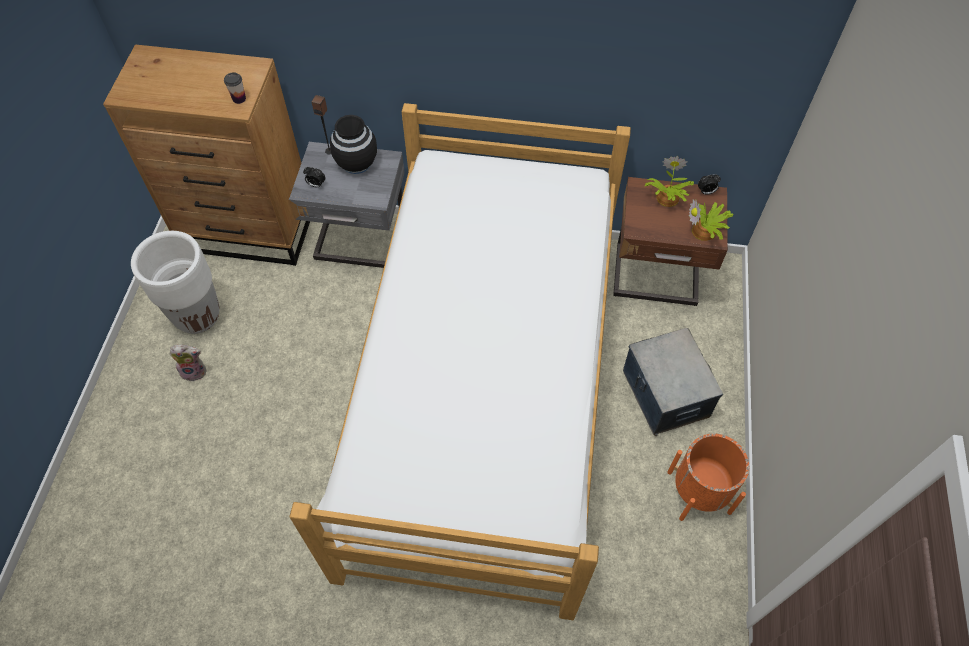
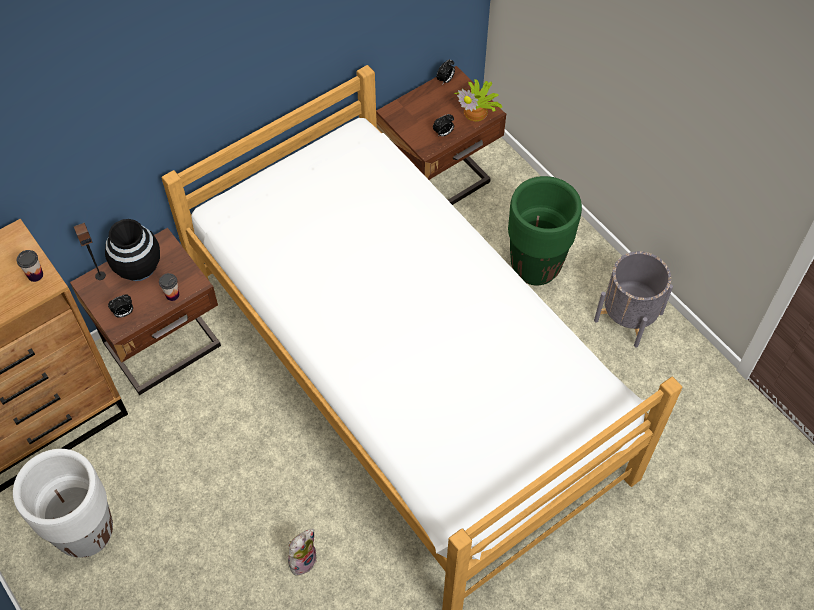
camera: 45 degrees left, 0 degrees up
plush toy [170,344,207,382] -> plush toy moved to [288,529,317,575]
grey nightstand [289,142,405,268] -> brown nightstand [70,228,221,395]
storage box [623,328,723,436] -> green planter [508,176,582,285]
potted plant [645,156,694,207] -> none
orange planter [667,434,749,521] -> grey planter [594,251,673,347]
none -> cup [159,273,179,301]
none -> alarm clock [433,114,454,137]

